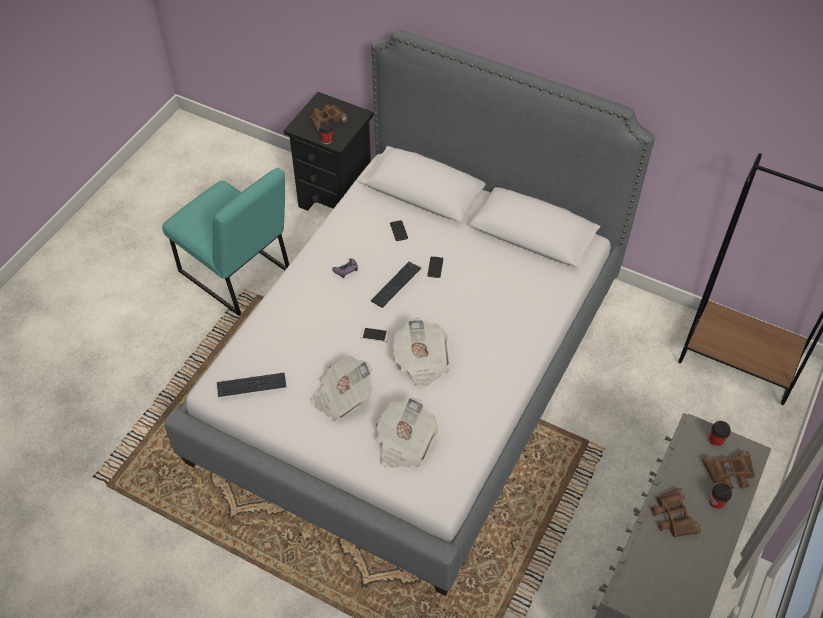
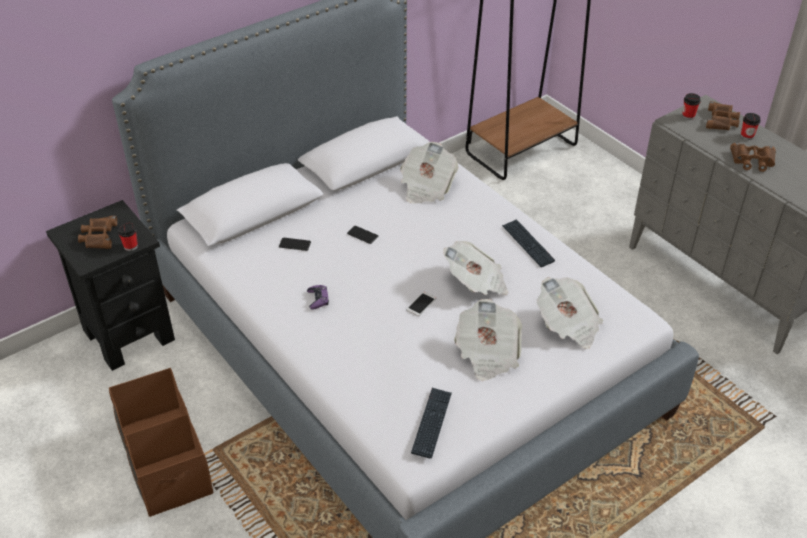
camera: 65 degrees left, 10 degrees down
turquoise chair [162,168,289,316] -> brown storage box [109,368,214,517]
keyboard [371,262,421,308] -> keyboard moved to [502,219,555,268]
none -> newspaper [400,142,458,204]

